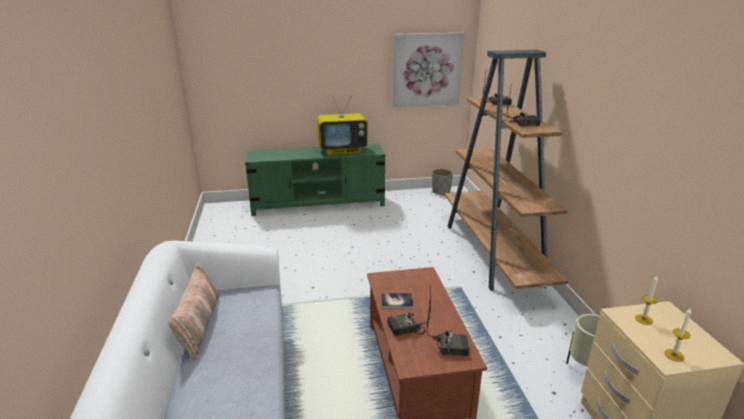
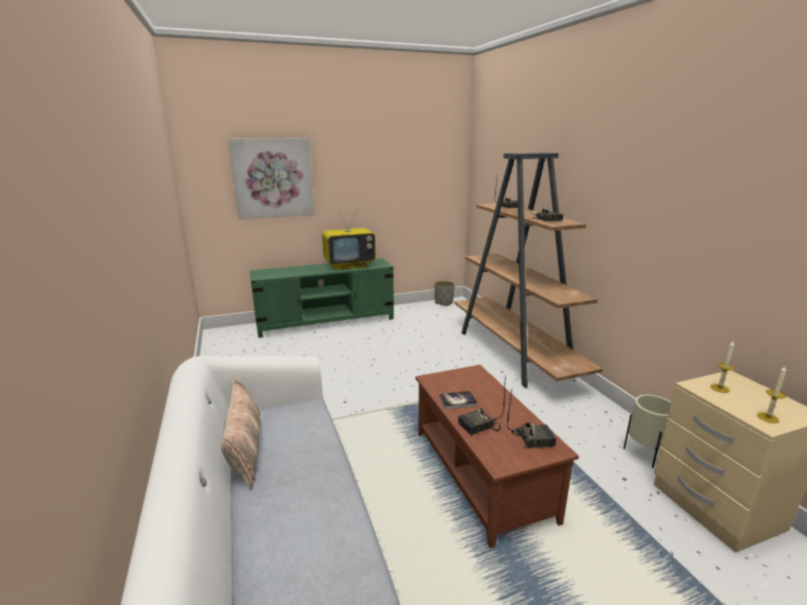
camera: 10 degrees left, 5 degrees down
picture [392,33,464,107] -> picture moved to [228,138,315,219]

